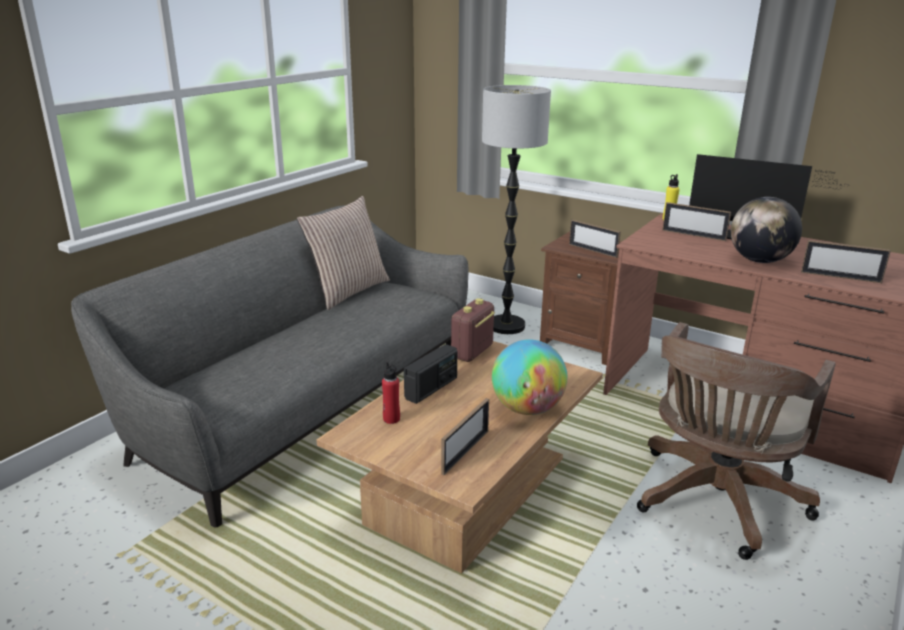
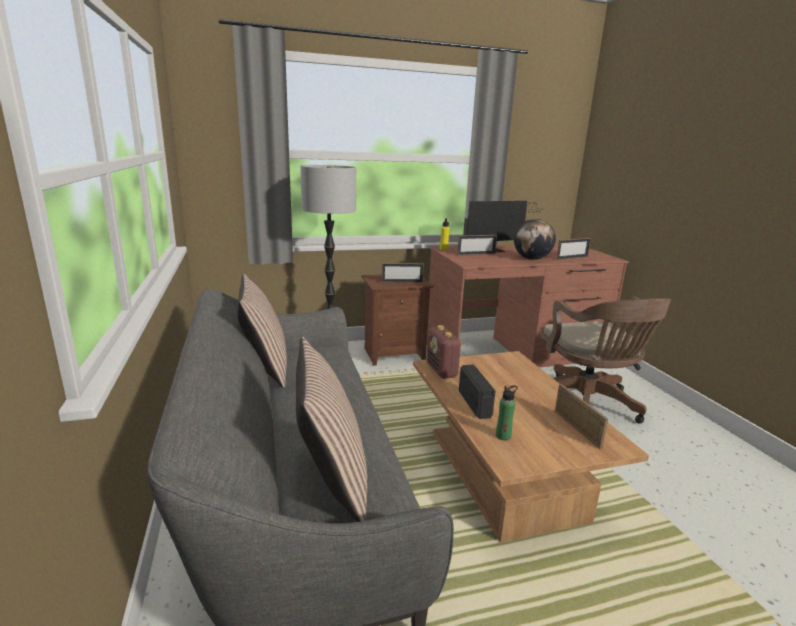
camera: 50 degrees left, 5 degrees down
red bottle [382,362,400,424] -> green bottle [496,386,518,440]
globe [492,339,567,415] -> none
none -> pillow [296,337,367,522]

